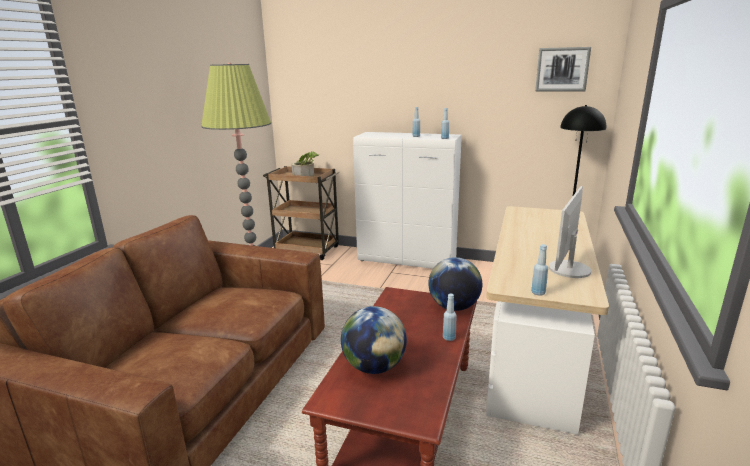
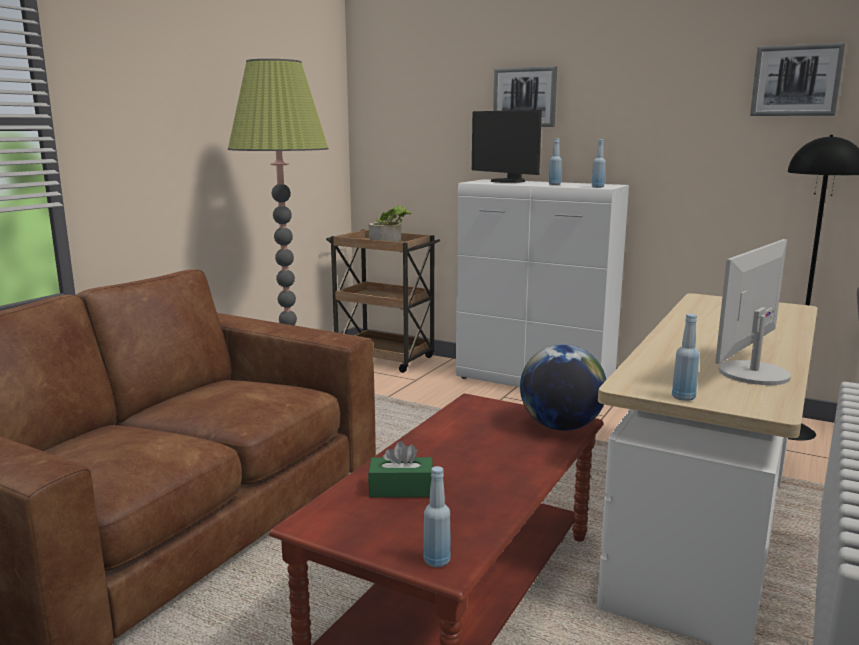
camera: 10 degrees right, 5 degrees down
globe [341,306,407,374] -> green tissue box [368,441,433,497]
blue bottle [443,294,457,341] -> blue bottle moved to [423,466,450,567]
none -> monitor [472,110,542,183]
none -> picture [493,66,557,127]

